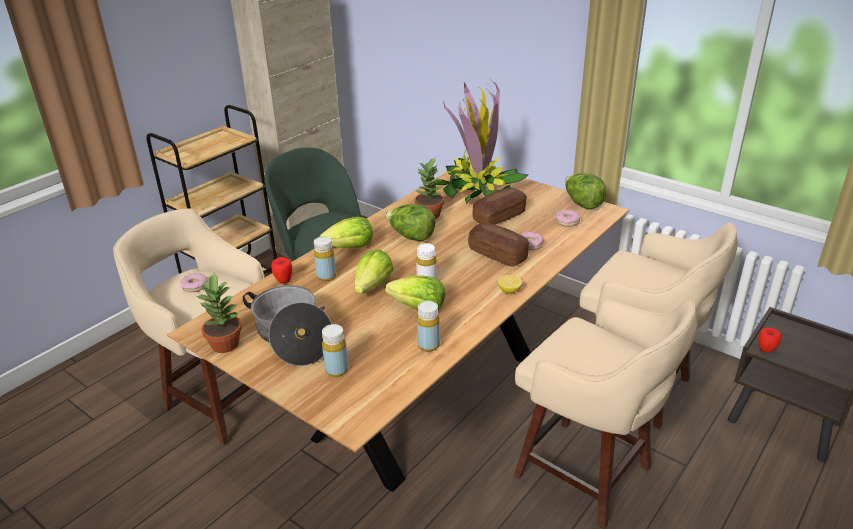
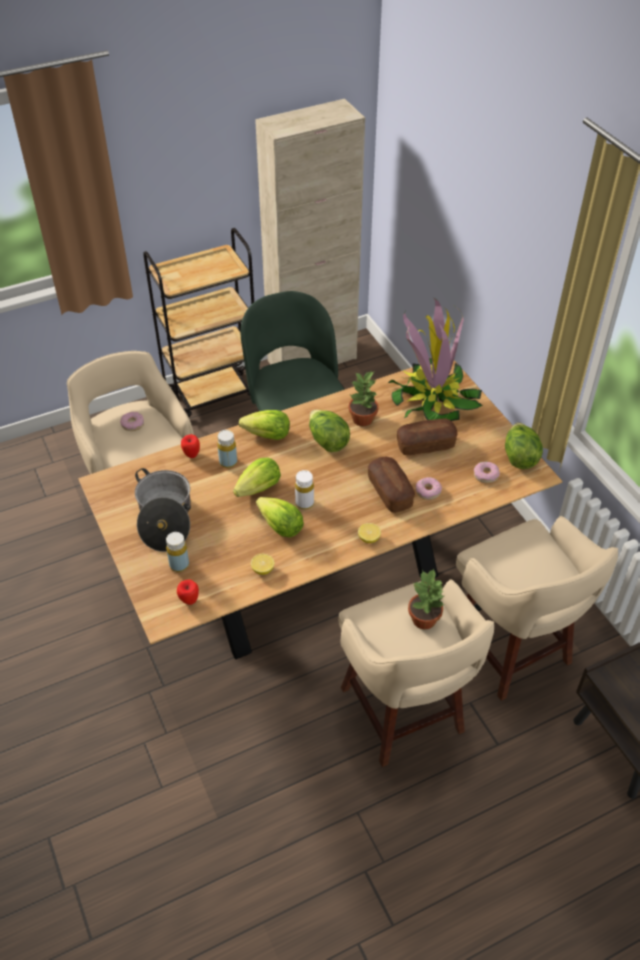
camera: 25 degrees right, 15 degrees up
potted plant [196,272,242,353] -> potted plant moved to [408,569,444,629]
yellow bottle [417,301,440,352] -> lemon [251,554,275,575]
apple [758,327,781,353] -> apple moved to [177,579,199,605]

